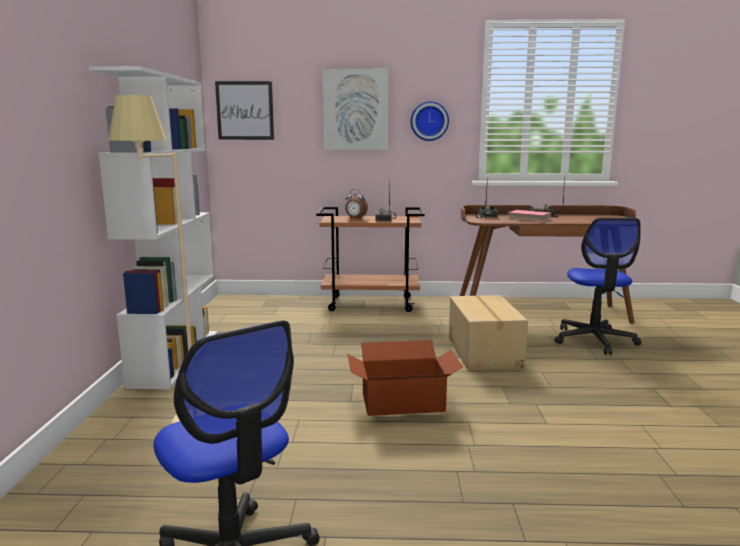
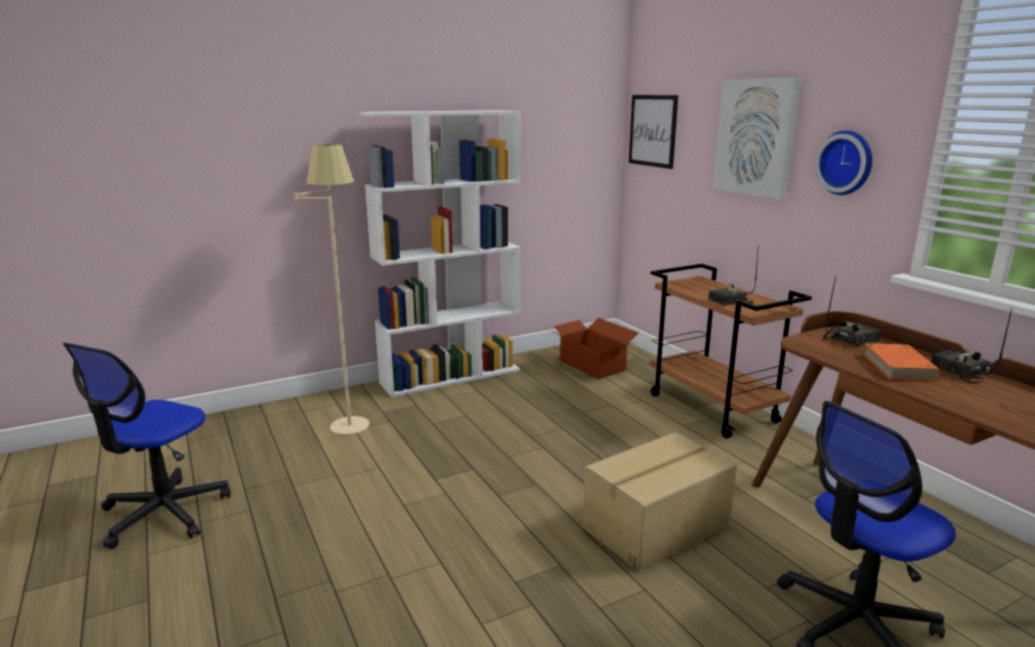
camera: 60 degrees right, 5 degrees up
alarm clock [345,189,368,219] -> none
cardboard box [347,340,463,416] -> cardboard box moved to [549,318,638,380]
pink book [508,210,551,222] -> orange book [863,343,940,381]

